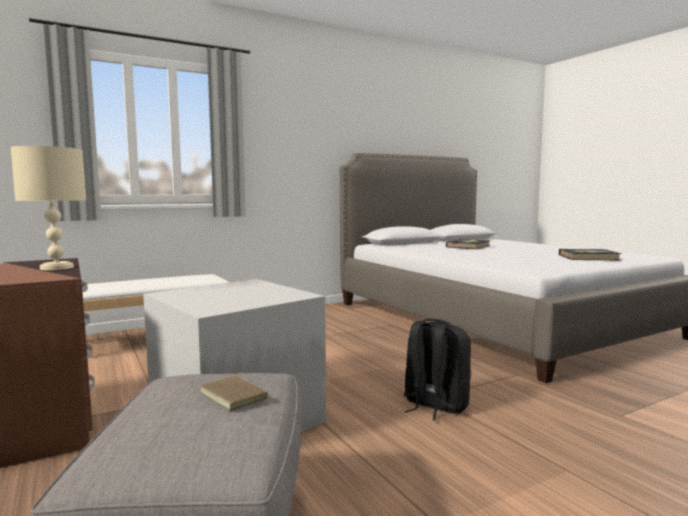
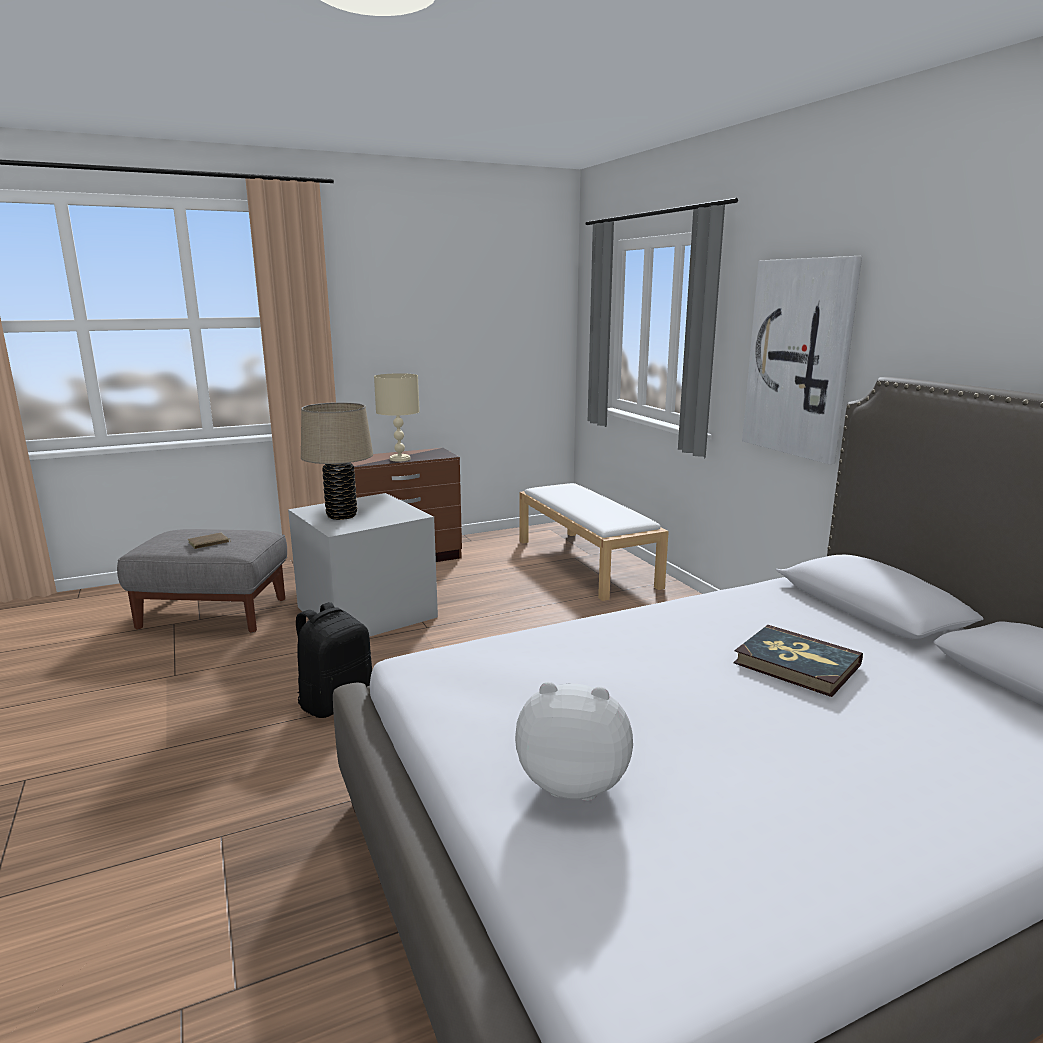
camera: 95 degrees right, 10 degrees up
book [559,249,622,260] -> plush toy [515,682,633,801]
none -> beige table lamp [301,402,373,520]
none -> picture [742,256,862,464]

